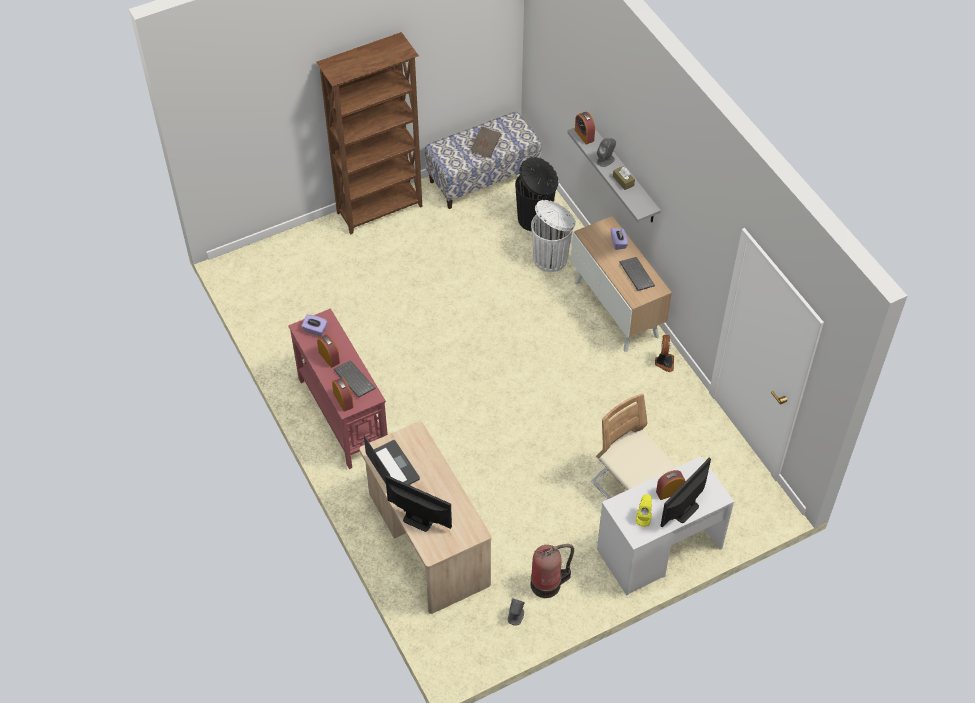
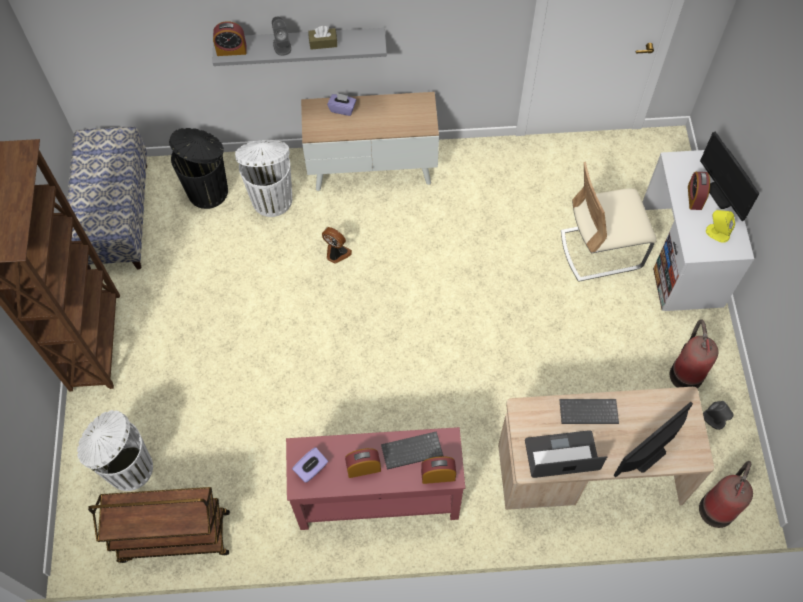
camera: 65 degrees left, 10 degrees up
brown book [471,126,501,158] -> none
keyboard [619,257,655,291] -> keyboard moved to [560,399,619,424]
fan [655,335,674,372] -> fan moved to [322,227,352,264]
none -> white trash can [77,410,153,491]
none -> brown cart [88,487,230,563]
none -> fire extinguisher [699,461,753,528]

